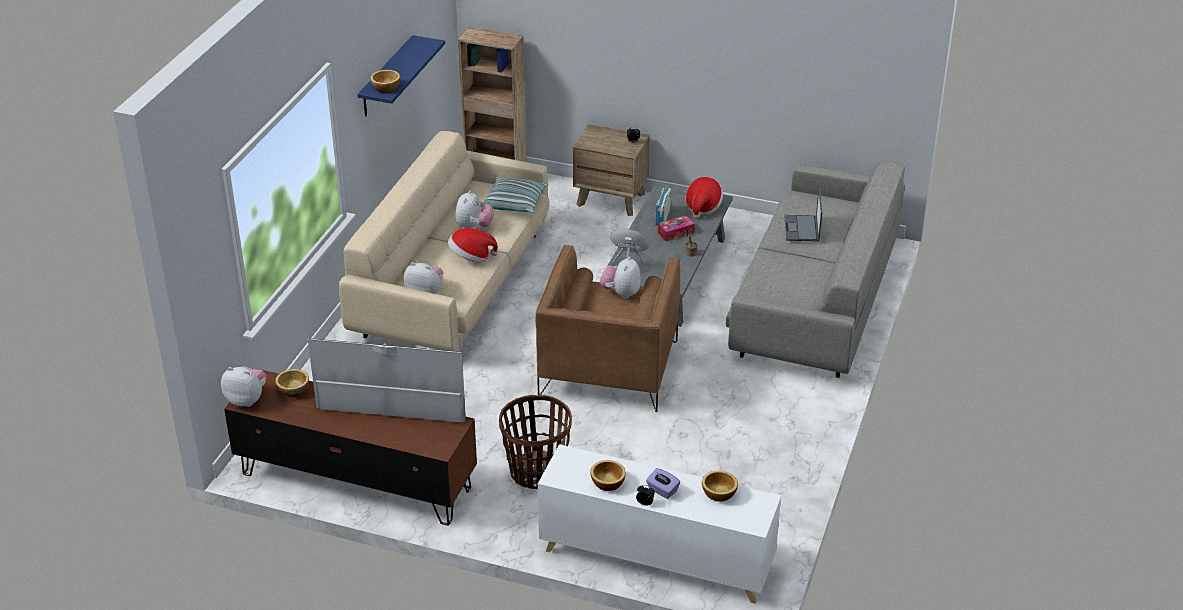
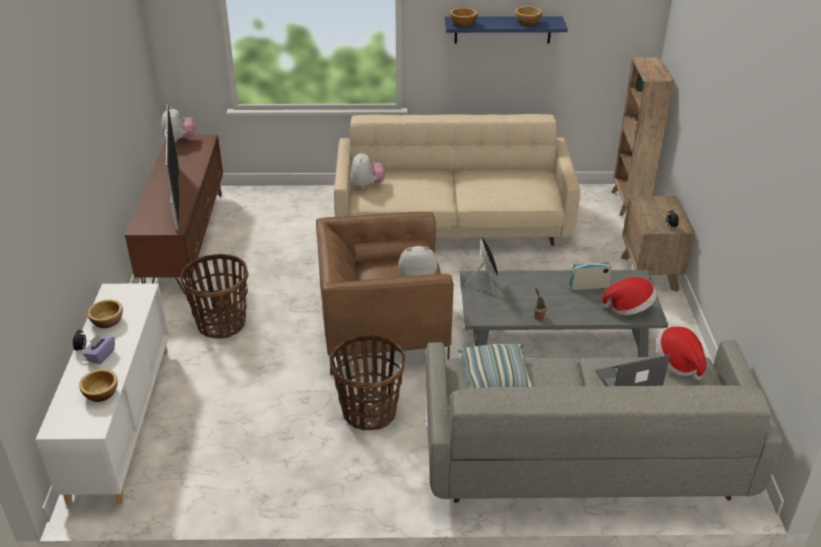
camera: 70 degrees right, 0 degrees up
bowl [275,369,309,397] -> bowl moved to [515,6,542,25]
hat [448,228,498,263] -> hat moved to [656,326,707,380]
plush toy [455,190,494,228] -> none
pillow [484,177,548,212] -> pillow moved to [458,344,534,388]
tissue box [658,216,695,241] -> none
none -> basket [330,334,405,431]

